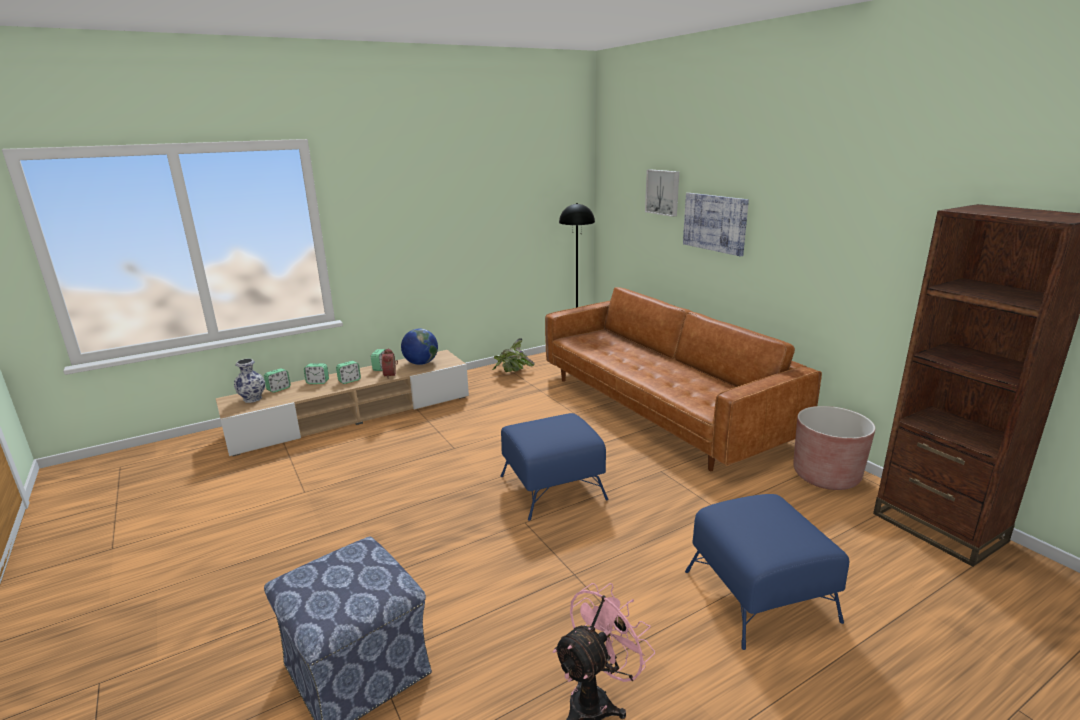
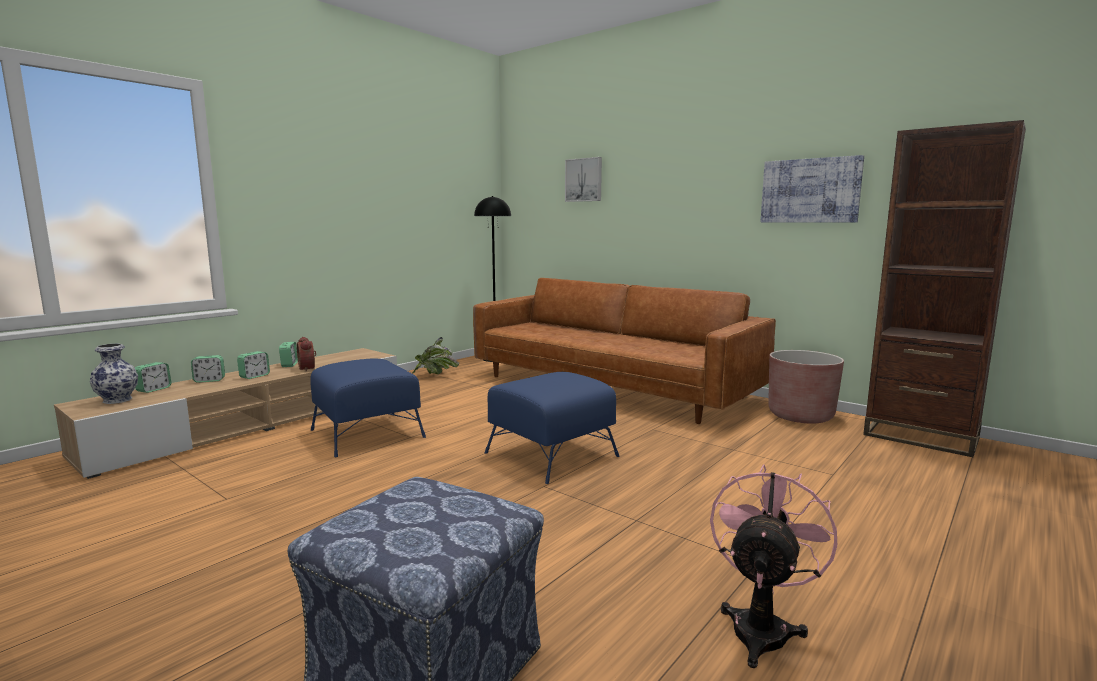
camera: 20 degrees left, 10 degrees down
globe [401,329,438,365] -> none
picture [683,193,749,257] -> picture moved to [761,155,864,222]
blue ottoman [685,494,849,650] -> blue ottoman moved to [310,359,426,457]

